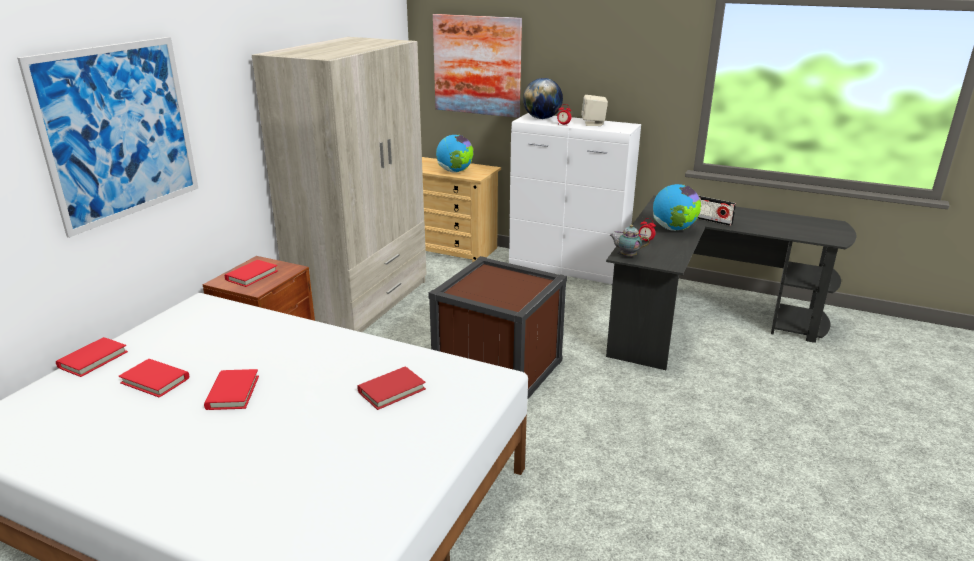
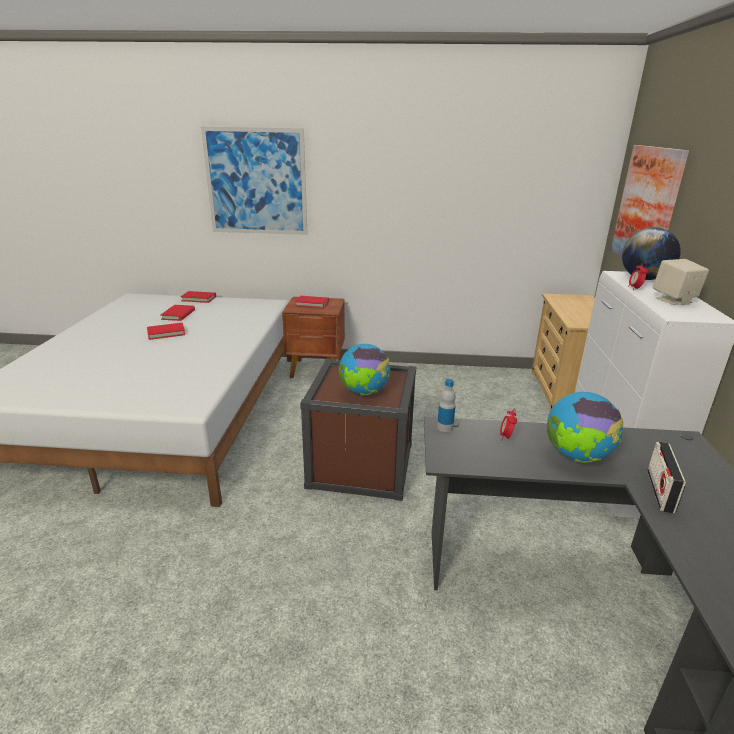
camera: 70 degrees right, 0 degrees up
beige wardrobe [252,37,427,332] -> none
red book [357,366,426,410] -> none
globe [436,135,473,173] -> globe moved to [339,344,390,395]
teapot [609,225,650,257] -> bottle [437,379,456,432]

